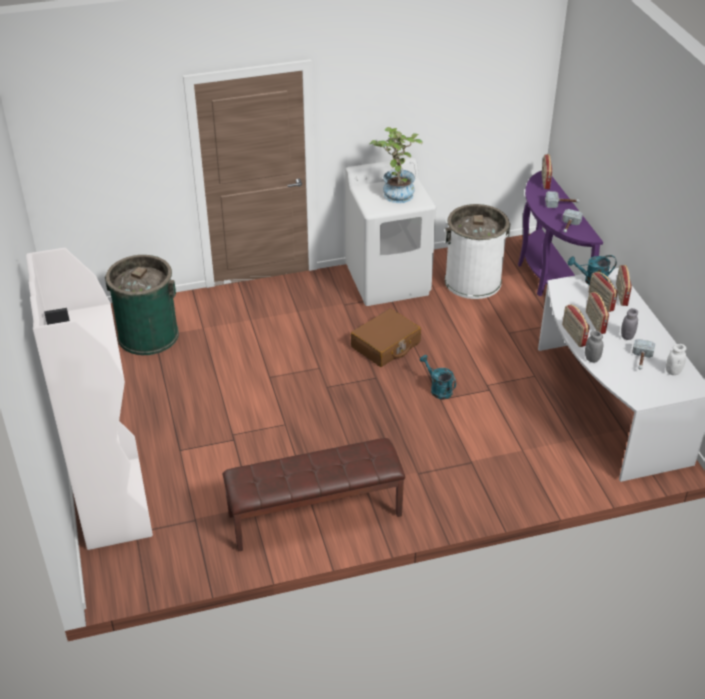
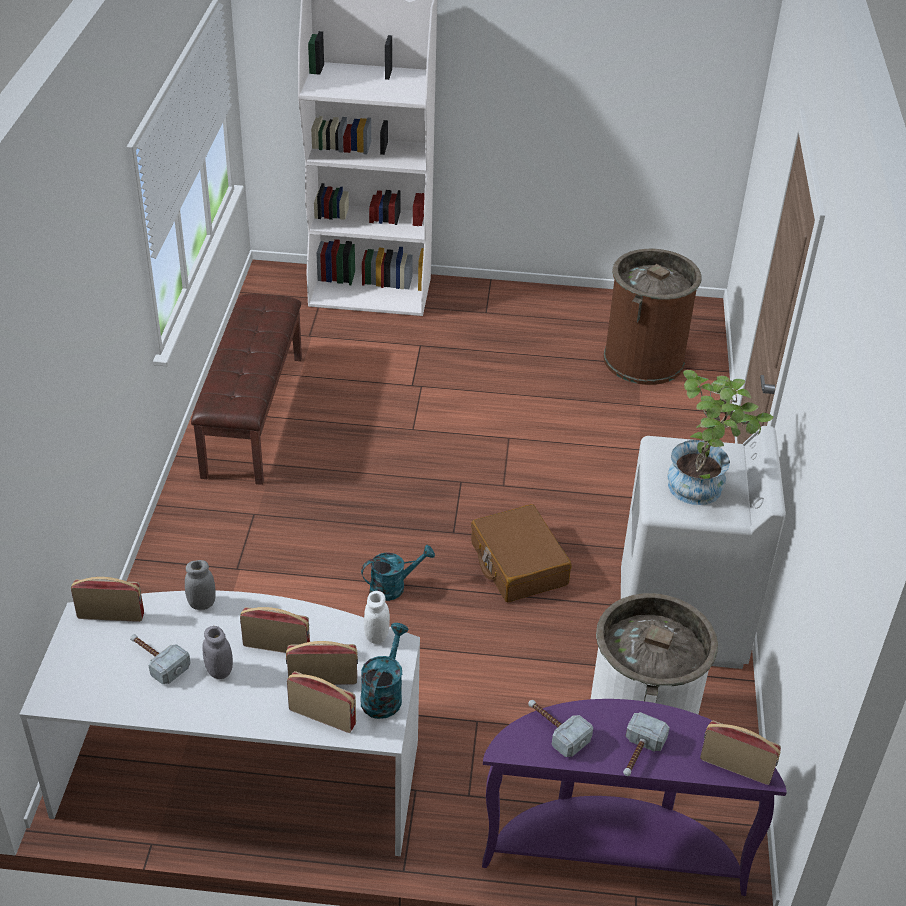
camera: 110 degrees right, 0 degrees up
green trash can [105,255,179,355] -> brown trash can [603,249,702,385]
radio [562,304,590,347] -> radio moved to [71,577,144,622]
white jar [666,344,686,375] -> white jar moved to [364,591,390,644]

